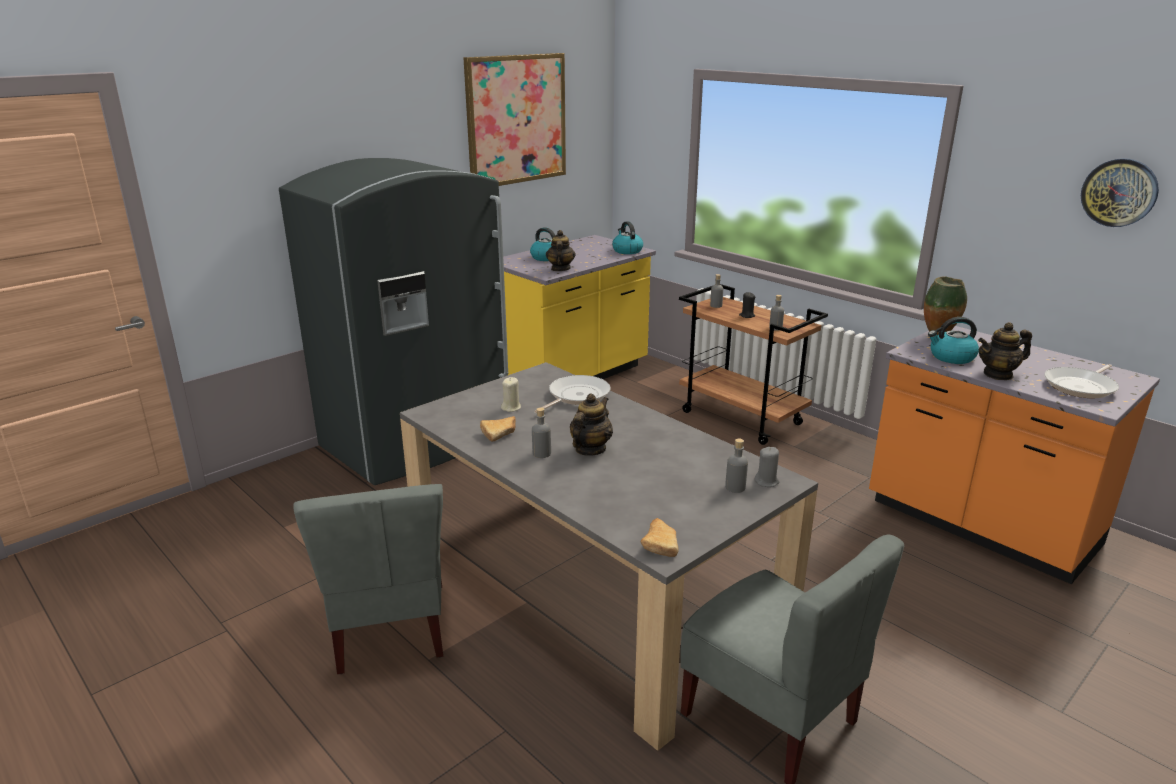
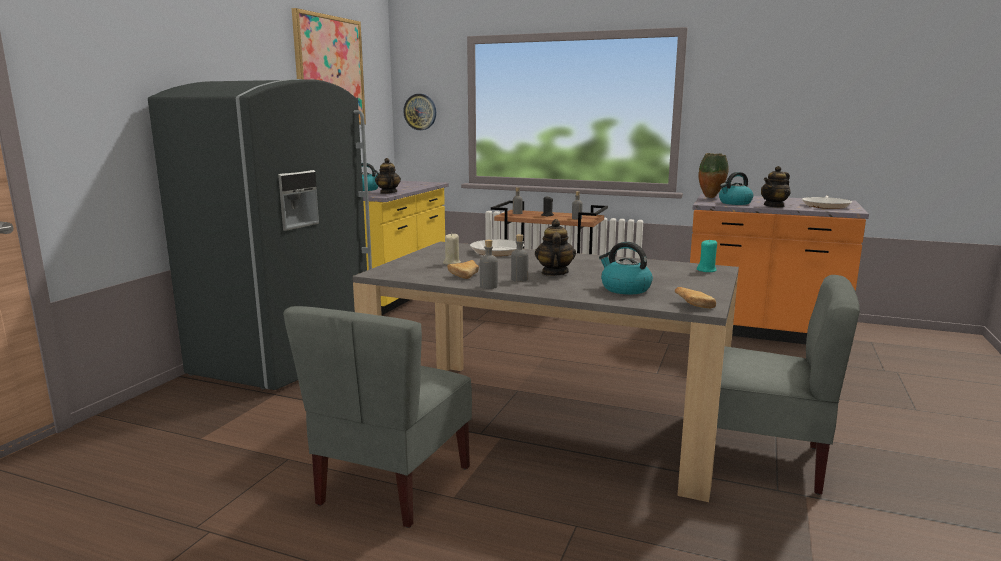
camera: 25 degrees left, 10 degrees down
grey chair [293,484,443,674] -> grey chair turned 60 degrees clockwise [283,306,472,528]
kettle [612,221,643,254] -> kettle moved to [599,242,653,294]
grey bottle [725,439,748,493] -> grey bottle moved to [480,240,498,289]
grey candle [755,447,779,487] -> turquoise candle [697,239,717,272]
wall clock [1081,158,1159,227] -> wall clock moved to [403,94,436,130]

